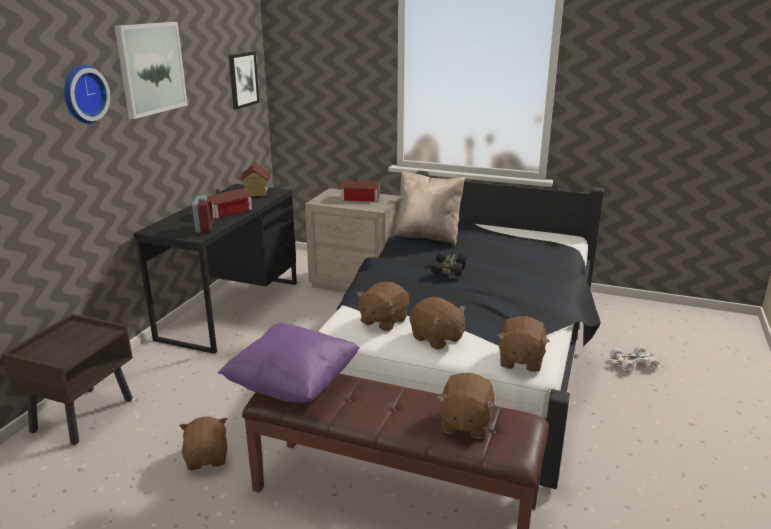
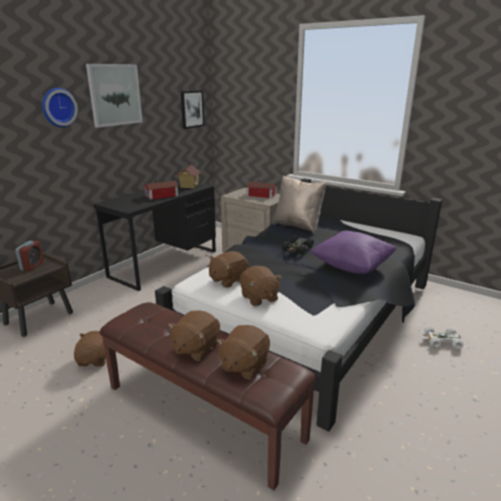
camera: 15 degrees right, 0 degrees up
alarm clock [192,195,214,233] -> alarm clock moved to [15,241,44,271]
purple pillow [218,323,360,403] -> purple pillow moved to [310,231,396,274]
brown plush toy [497,316,550,372] -> brown plush toy moved to [168,310,220,361]

